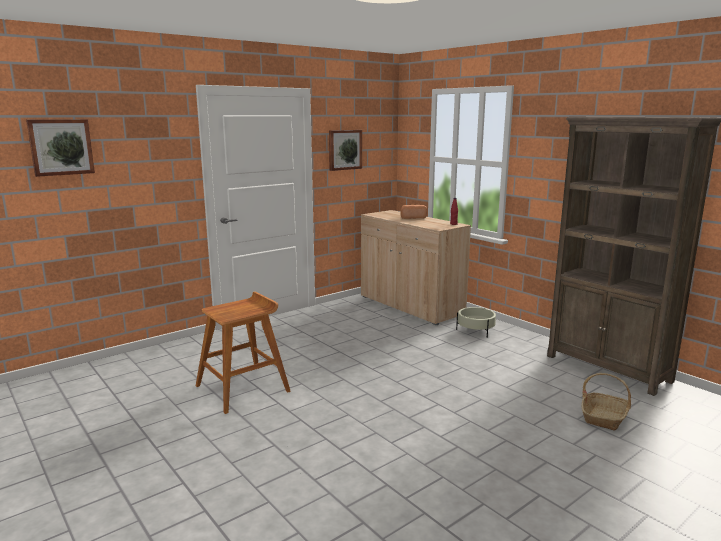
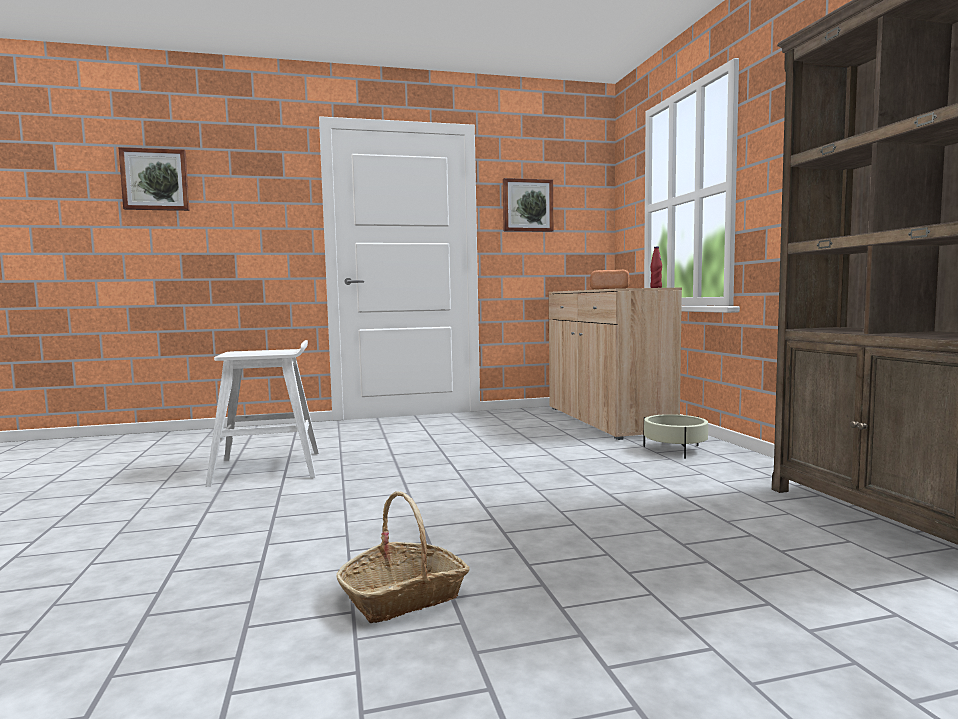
camera: 25 degrees right, 10 degrees down
brown stool [196,292,291,414] -> white stool [205,340,319,487]
basket [581,373,631,431] -> basket moved to [336,491,470,623]

